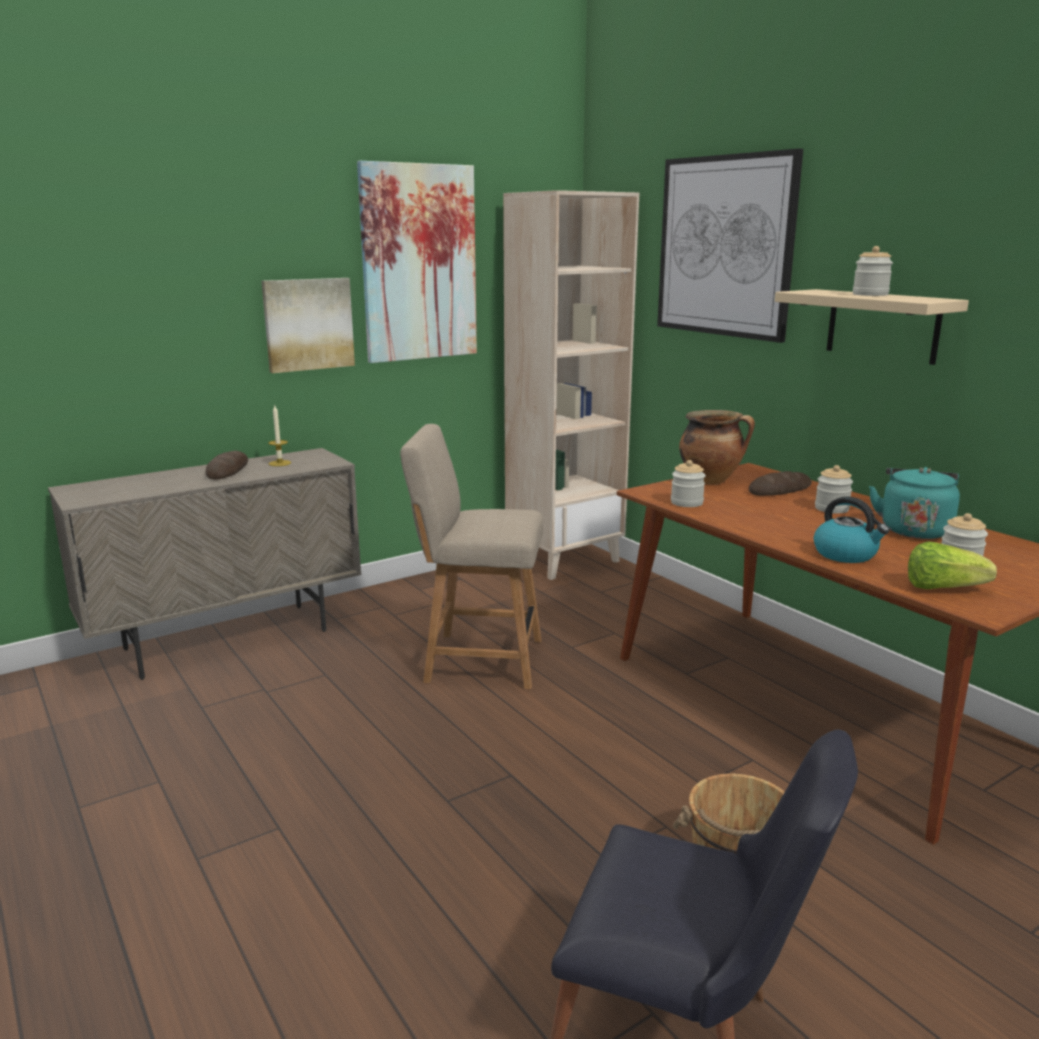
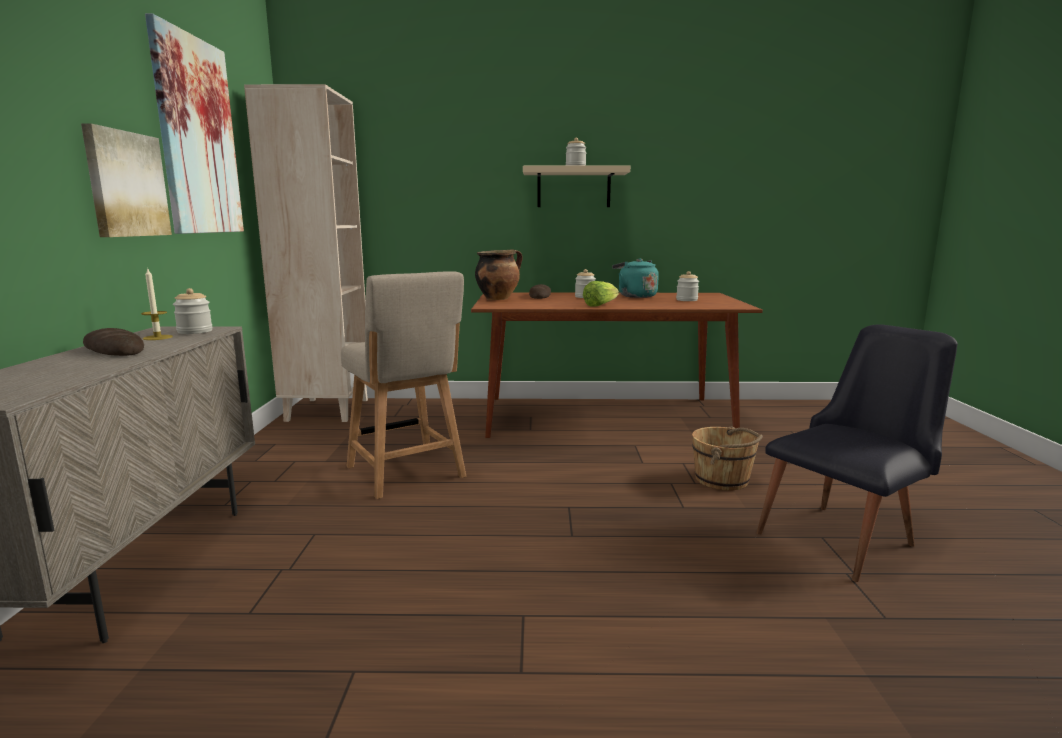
camera: 55 degrees left, 5 degrees down
beige chair [400,424,543,689] -> beige chair turned 75 degrees counterclockwise [341,271,466,499]
picture [657,149,803,343] -> none
jar [671,460,705,507] -> jar moved to [173,288,212,334]
kettle [814,496,889,563] -> none
lettuce [908,541,997,589] -> lettuce moved to [583,281,619,307]

